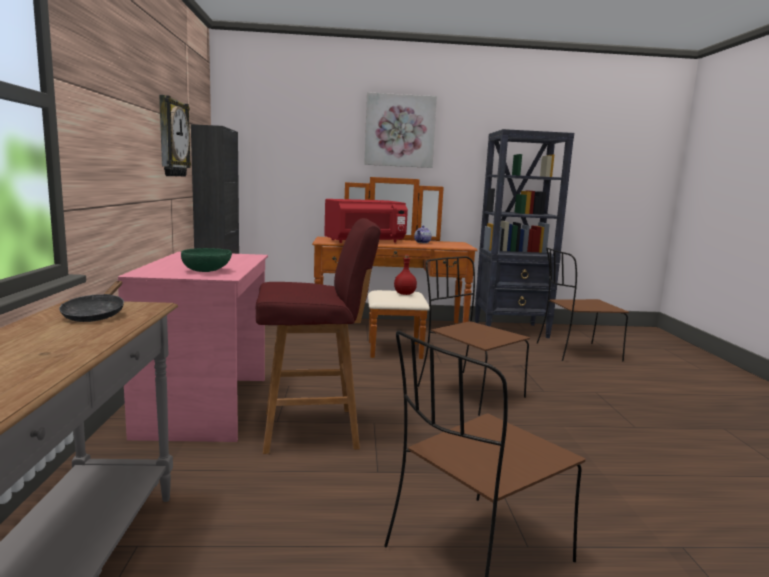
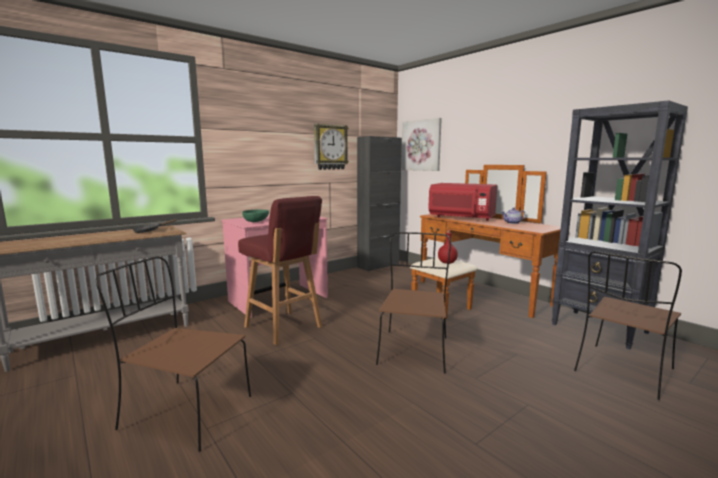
camera: 55 degrees right, 0 degrees up
picture [364,92,437,168] -> picture moved to [401,118,442,171]
brown chair [537,247,629,362] -> brown chair turned 90 degrees counterclockwise [574,251,682,400]

